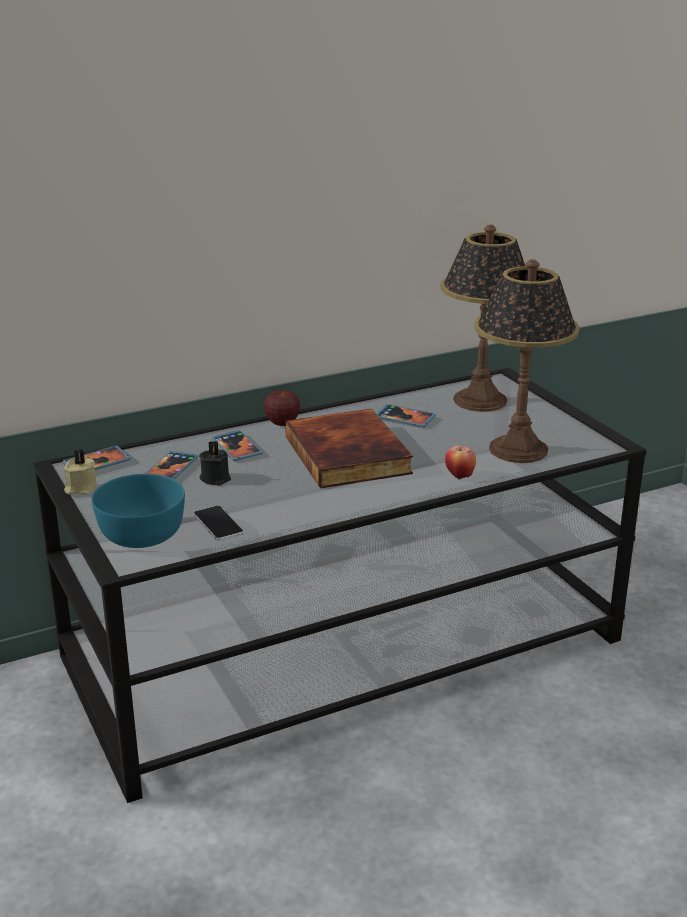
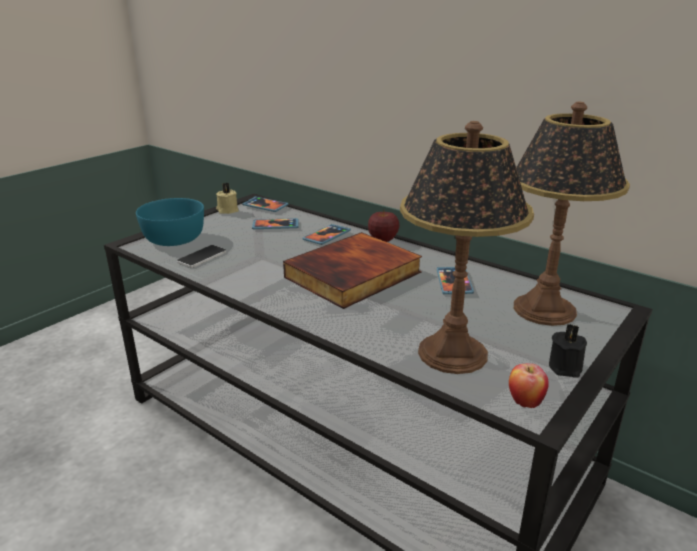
camera: 65 degrees right, 0 degrees up
black candle [199,440,231,486] -> black candle moved to [549,324,587,378]
apple [445,445,476,479] -> apple moved to [509,363,549,408]

